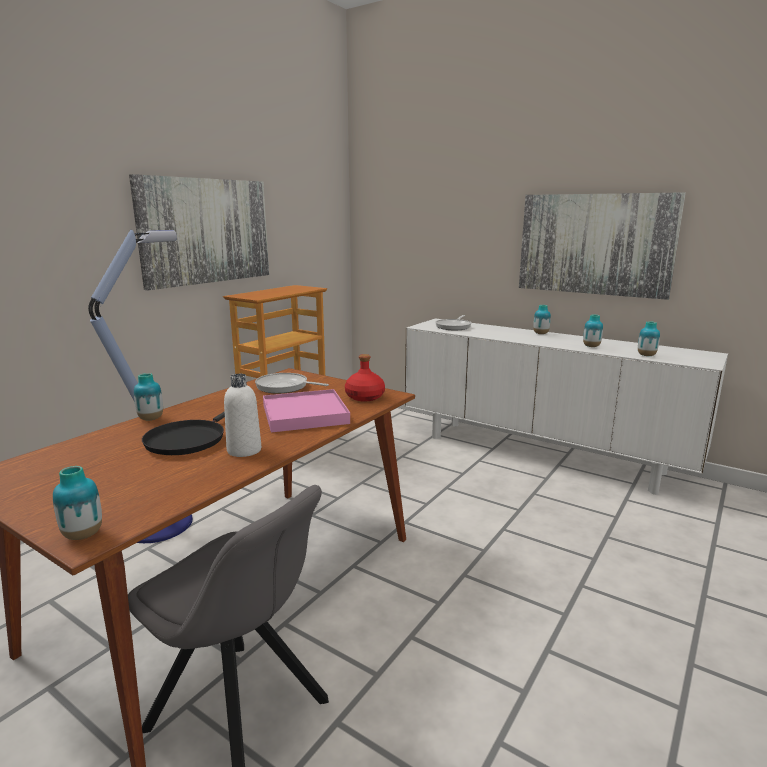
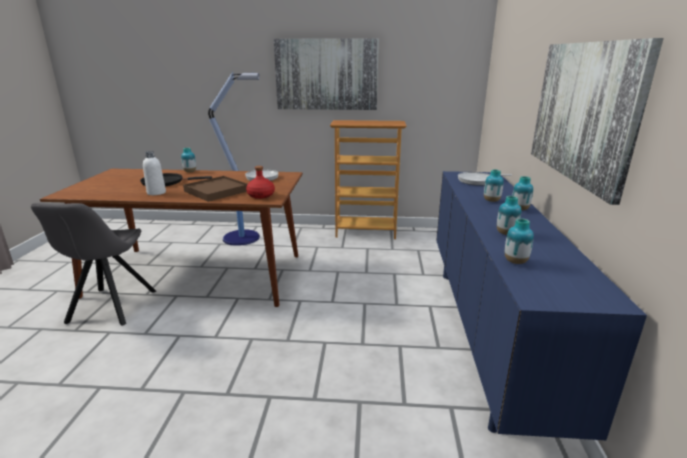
camera: 60 degrees right, 5 degrees up
vase [53,466,102,540] -> vase moved to [484,170,504,202]
pink tray [263,389,350,433] -> brown tray [183,176,247,202]
white cabinet [405,318,728,495] -> blue cabinet [436,171,647,440]

